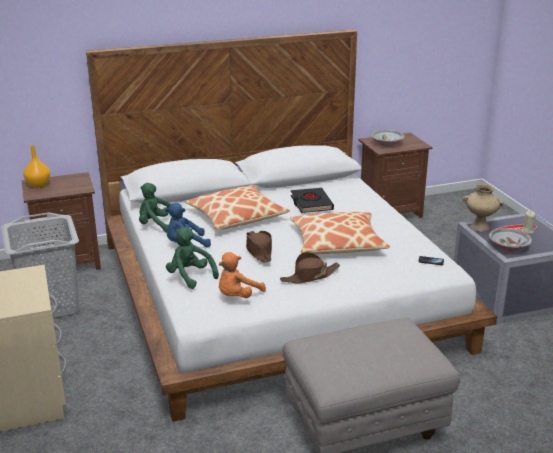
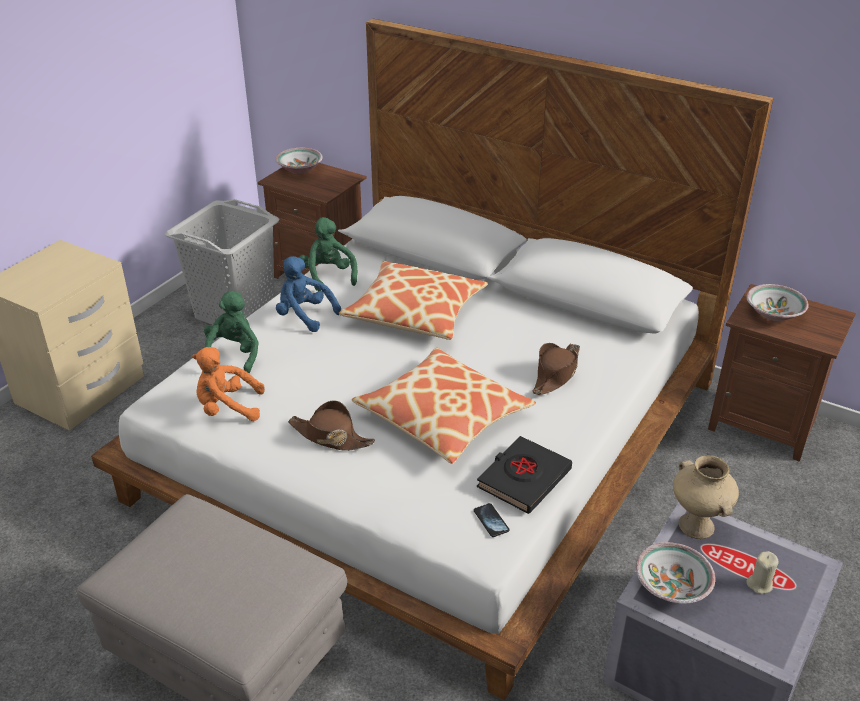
camera: 50 degrees right, 10 degrees up
orange vase [23,145,50,188] -> bowl [275,148,323,174]
brown hat [246,231,272,263] -> brown hat moved to [532,343,580,395]
black book [291,188,334,213] -> black book moved to [476,436,572,514]

